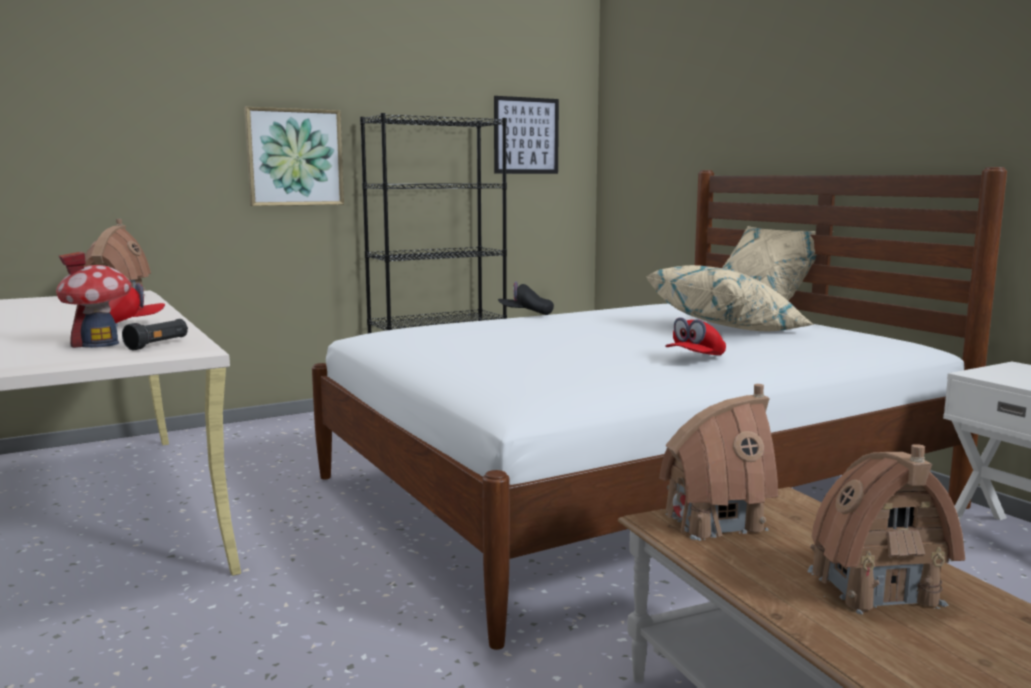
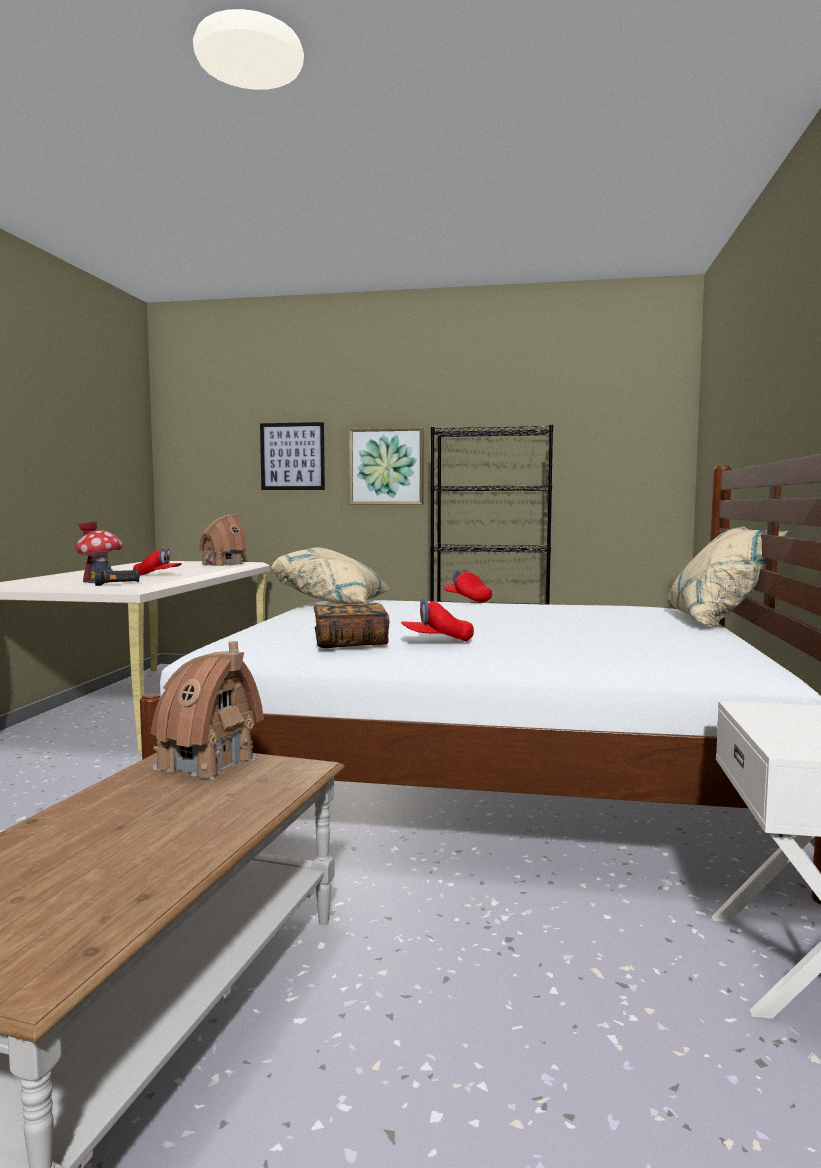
camera: 40 degrees right, 5 degrees down
picture [494,96,559,174] -> picture moved to [260,422,325,490]
black cap [498,281,554,315] -> red cap [444,569,492,602]
beige pillow [647,265,814,331] -> beige pillow moved to [271,548,390,604]
toy house [808,444,965,614] -> none
none -> book [314,603,390,648]

